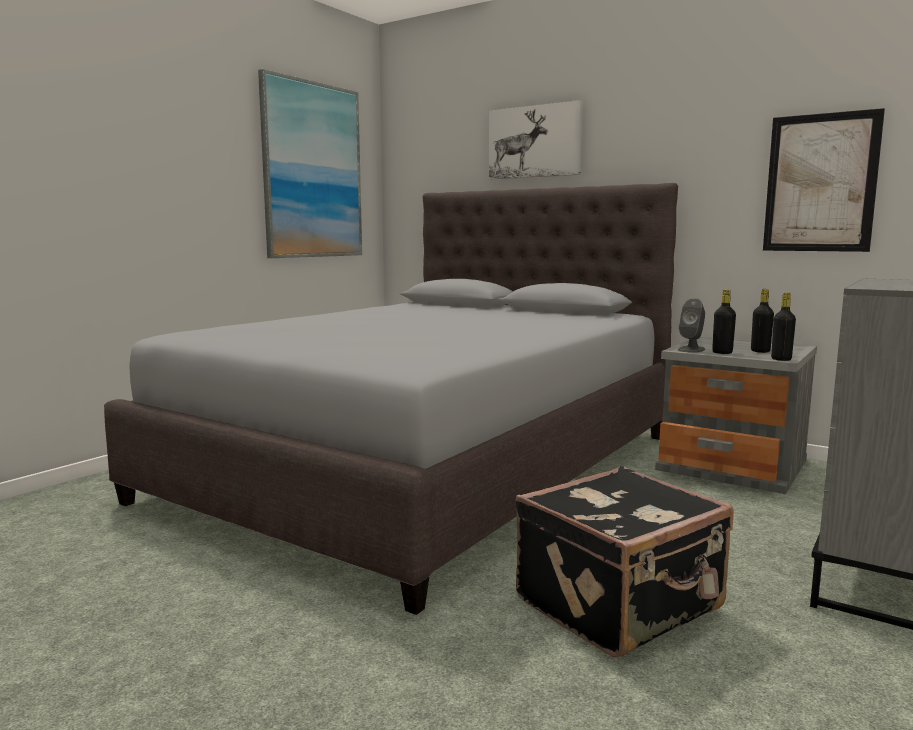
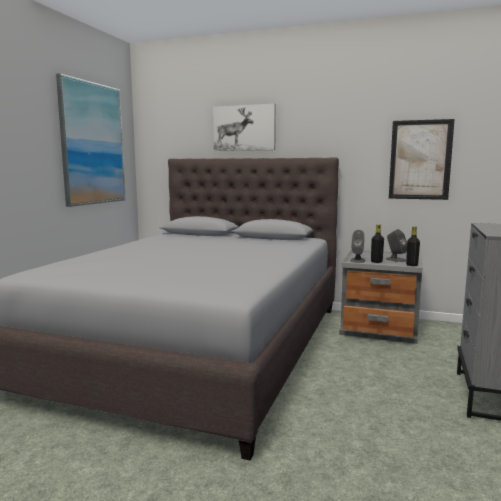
camera: 15 degrees left, 0 degrees up
black suitcase [516,466,734,657] -> none
black bottle [751,289,774,353] -> grey speaker [386,229,407,262]

